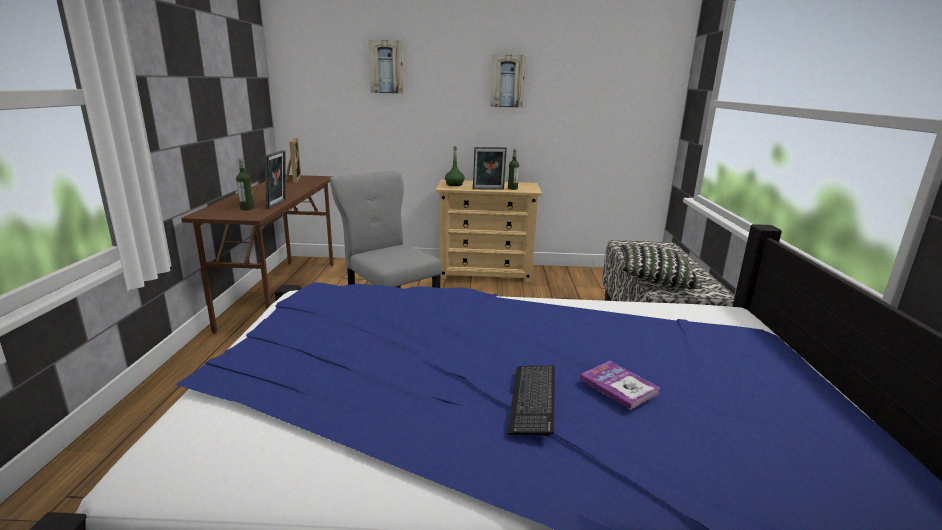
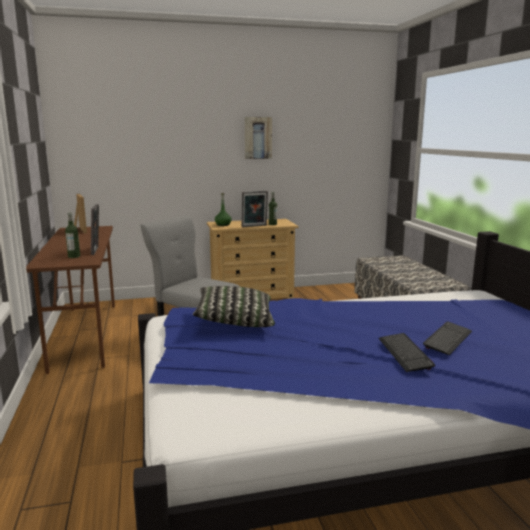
camera: 15 degrees left, 5 degrees down
picture [368,40,403,94] -> none
book [580,361,660,410] -> keyboard [423,321,472,355]
pillow [619,245,702,289] -> pillow moved to [193,286,275,327]

